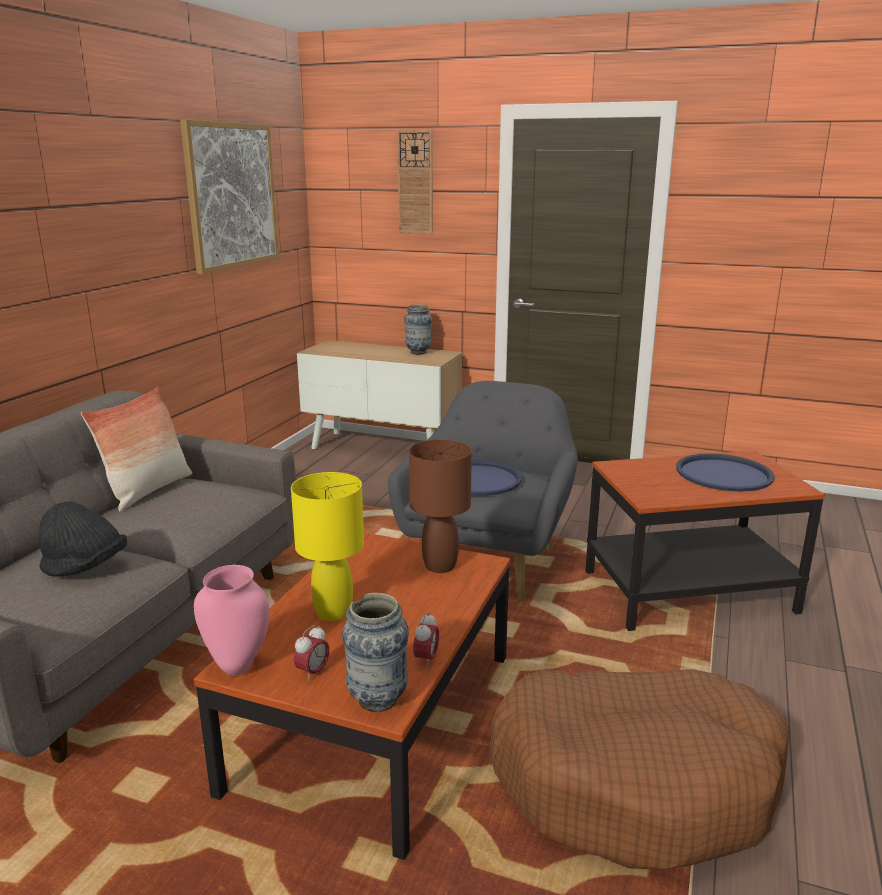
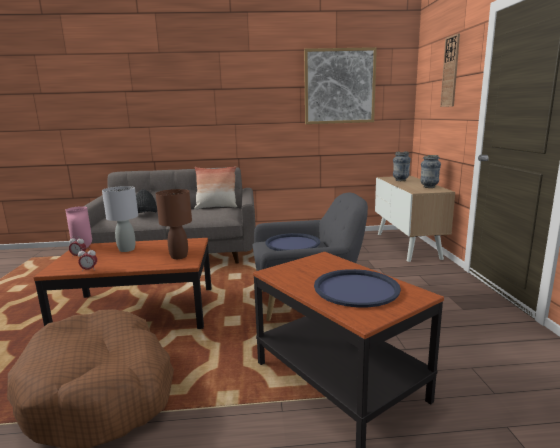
camera: 65 degrees right, 5 degrees down
yellow table lamp [291,472,364,621] -> grey table lamp [102,186,138,252]
vase [342,593,409,712] -> vase moved to [393,151,411,181]

